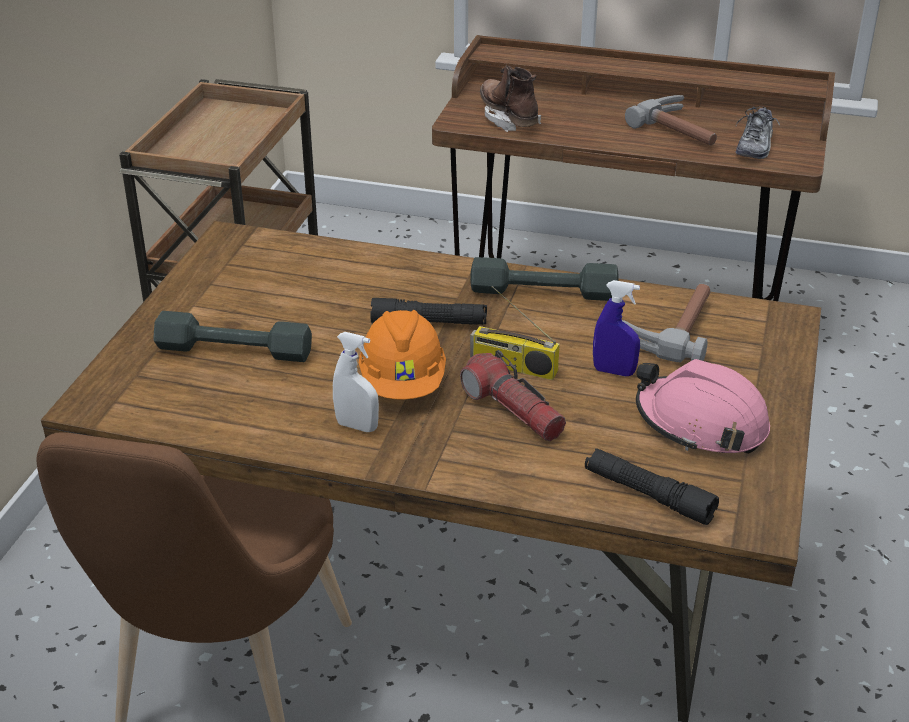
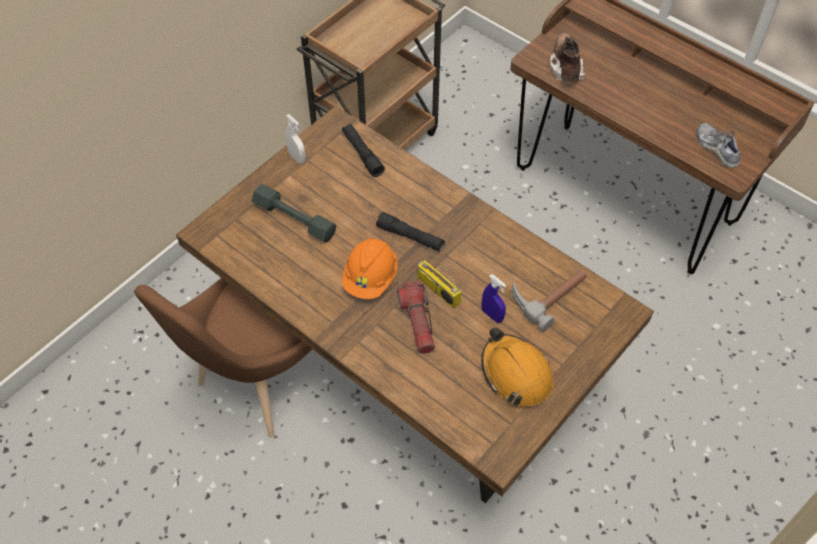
camera: 25 degrees right, 20 degrees up
white spray bottle [333,332,379,432] -> white spray bottle moved to [286,114,306,164]
grey dumbbell [470,257,619,301] -> none
black flashlight [585,448,719,525] -> black flashlight moved to [342,124,385,177]
hammer [625,95,717,145] -> none
pink hard hat [636,359,770,454] -> orange hard hat [481,327,553,407]
shoe [735,104,780,159] -> shoe turned 105 degrees clockwise [696,123,741,168]

